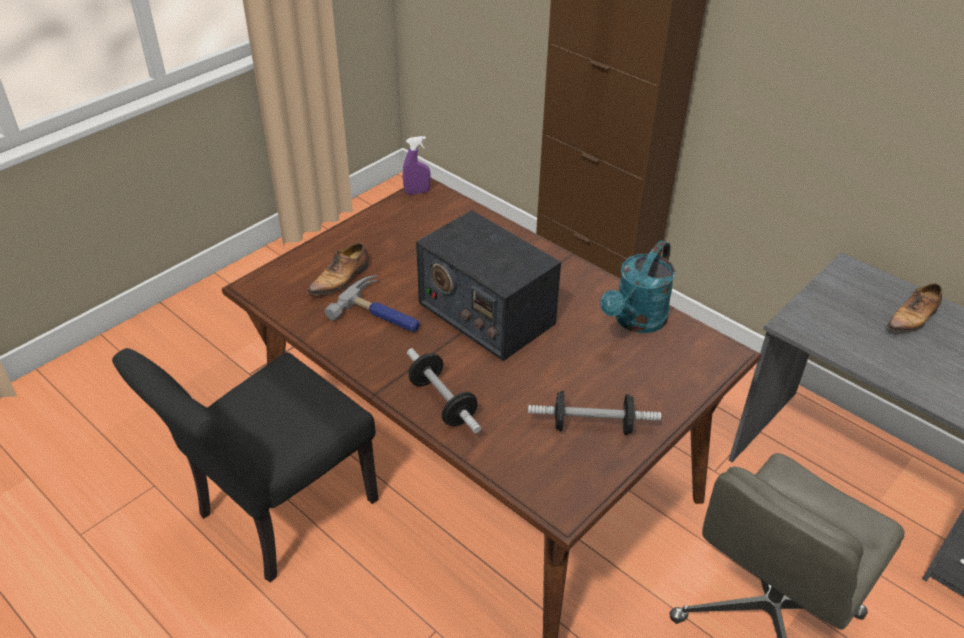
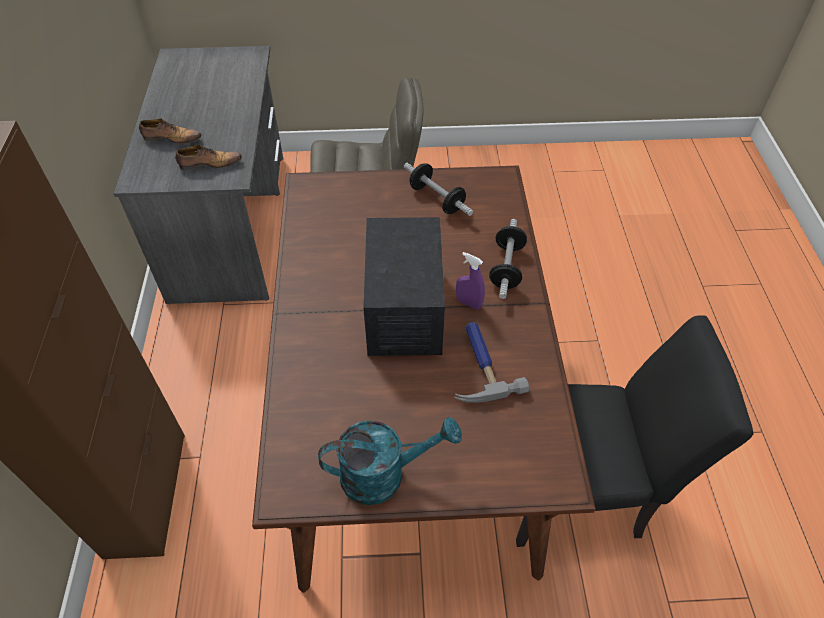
camera: 135 degrees left, 10 degrees up
shoe [307,243,369,296] -> shoe moved to [175,145,242,170]
purple spray bottle [403,136,431,195] -> purple spray bottle moved to [456,252,485,309]
turquoise watering can [600,241,675,333] -> turquoise watering can moved to [318,417,462,505]

